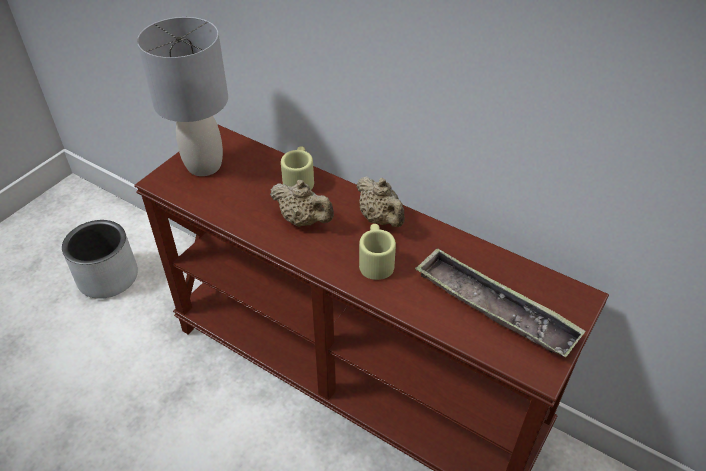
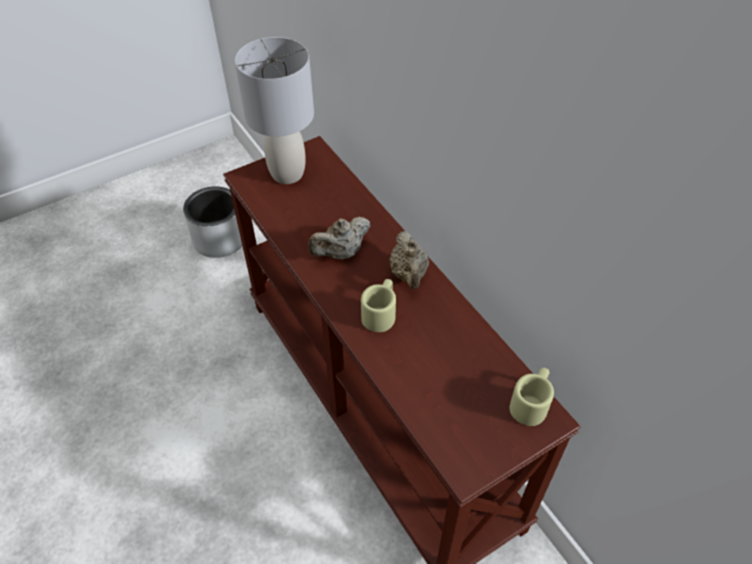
camera: 25 degrees right, 5 degrees up
beige teapot [270,180,334,227] -> beige teapot turned 90 degrees clockwise [308,217,371,259]
beige mug [281,146,314,190] -> beige mug moved to [510,367,554,426]
tray [415,248,586,357] -> none

